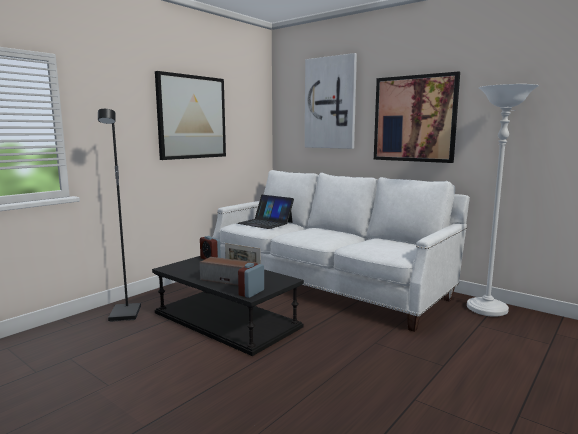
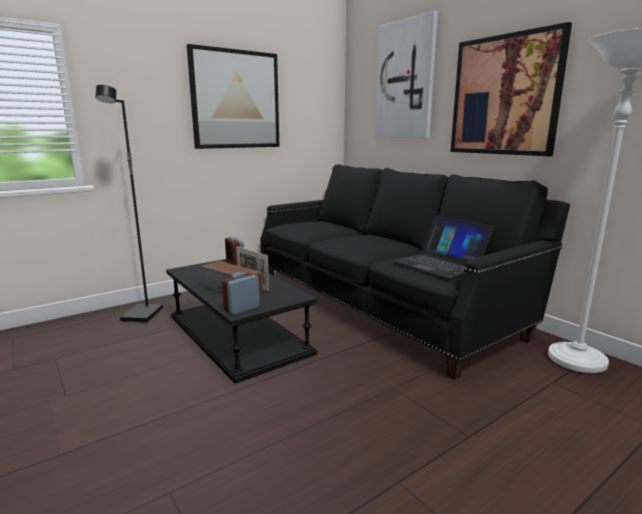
camera: 15 degrees right, 5 degrees up
white sofa [213,170,470,332] -> black sofa [260,164,570,380]
laptop [237,195,294,229] -> laptop moved to [394,215,494,278]

